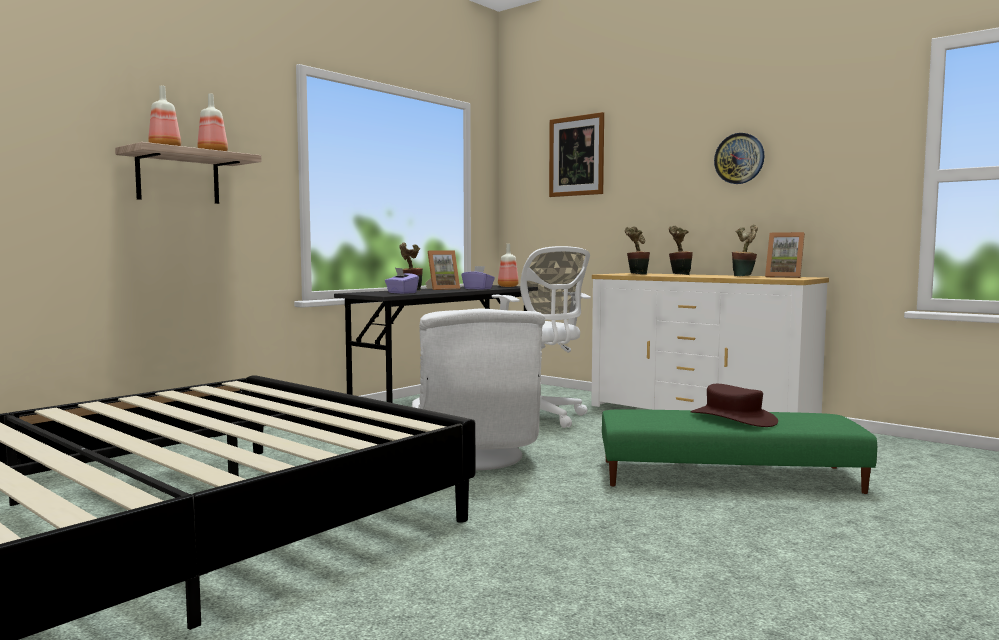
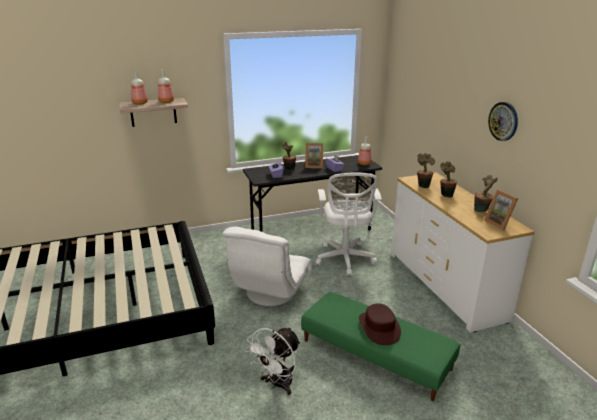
camera: 30 degrees right, 20 degrees up
picture [549,112,604,197] -> none
none -> white fan [245,327,301,395]

